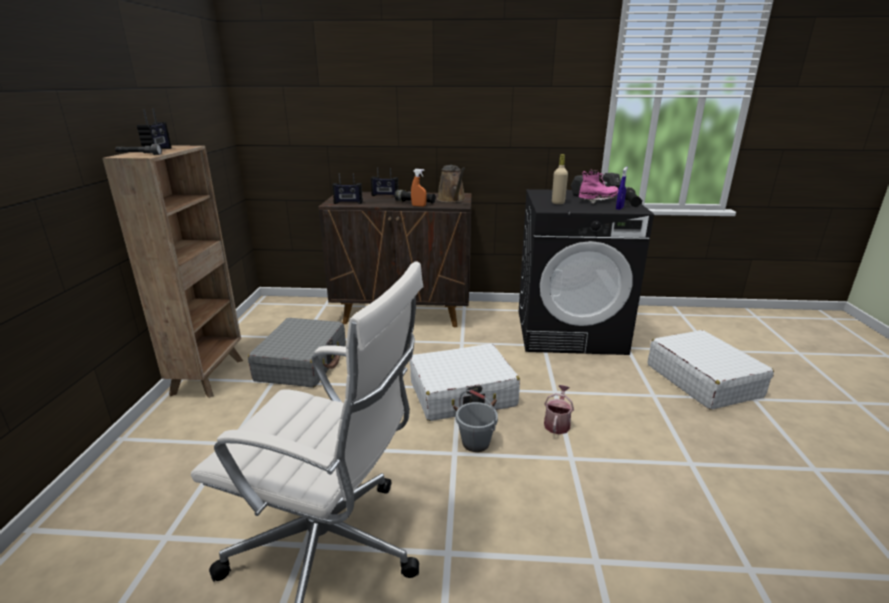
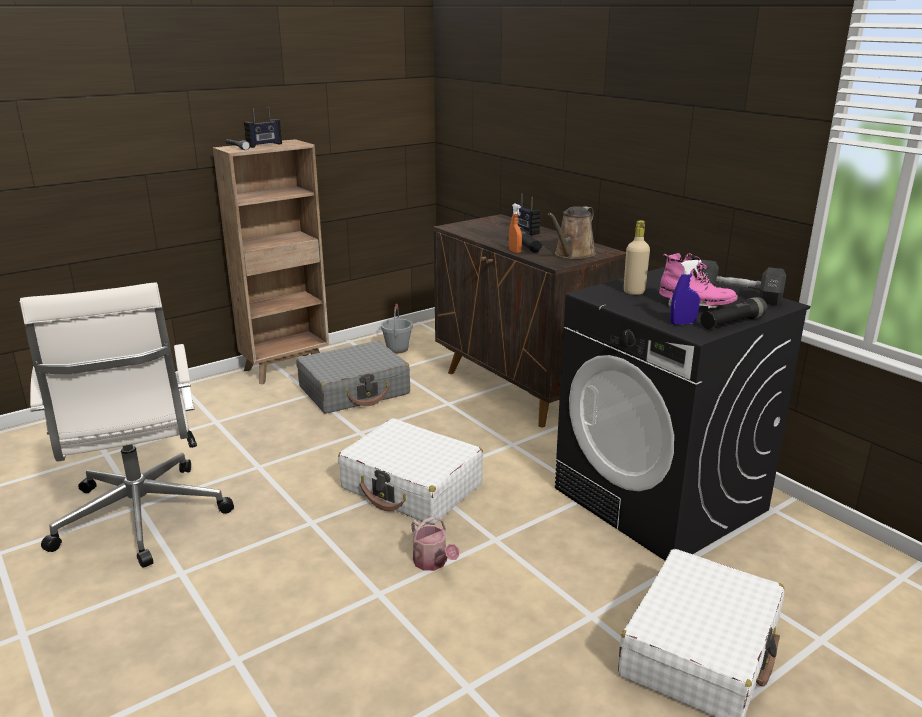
camera: 50 degrees right, 0 degrees up
radio [332,173,363,204] -> none
grey bucket [456,390,498,452] -> grey bucket moved to [381,304,413,353]
watering can [544,385,574,434] -> watering can turned 75 degrees clockwise [411,516,459,571]

